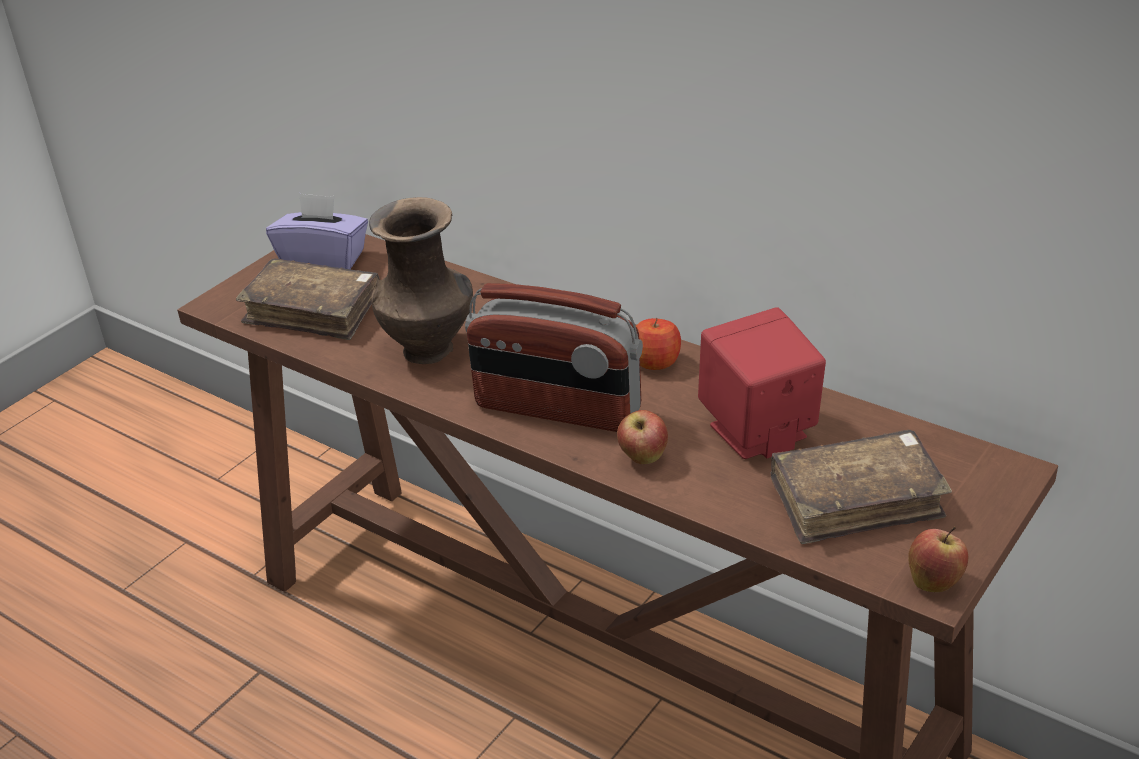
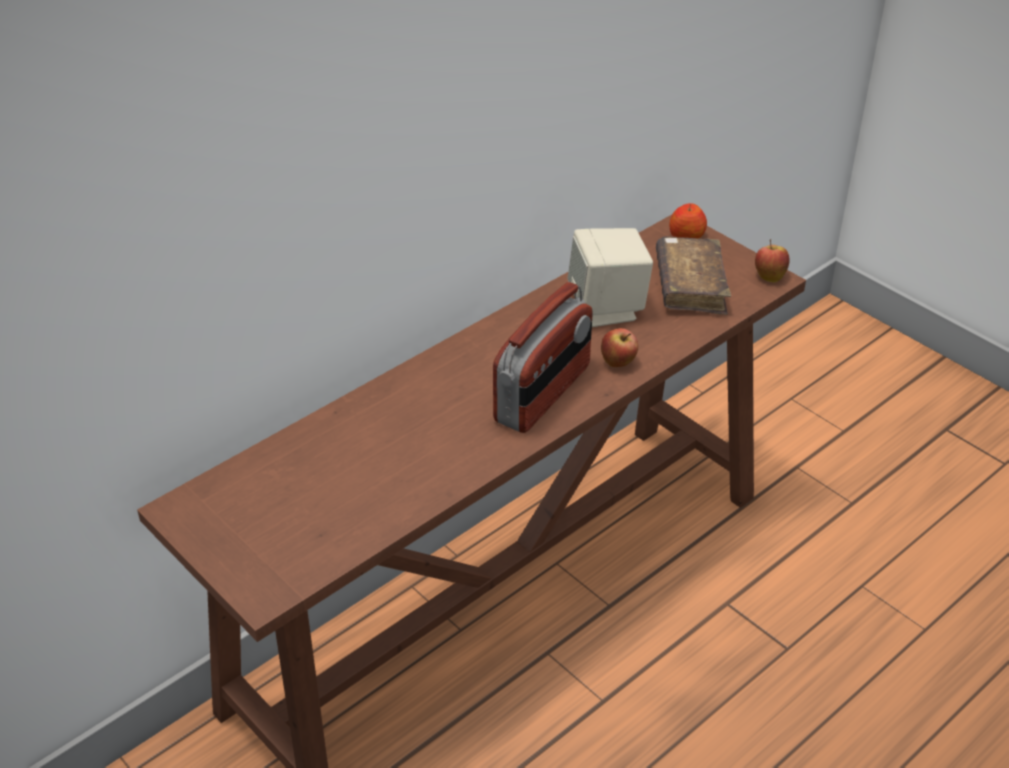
camera: 80 degrees left, 5 degrees up
brown book [236,258,380,340] -> none
purple tissue box [266,193,368,269] -> none
brown vase [369,197,473,364] -> none
apple [636,318,681,370] -> apple moved to [669,203,707,239]
red speaker [698,307,826,459] -> beige speaker [567,228,653,327]

